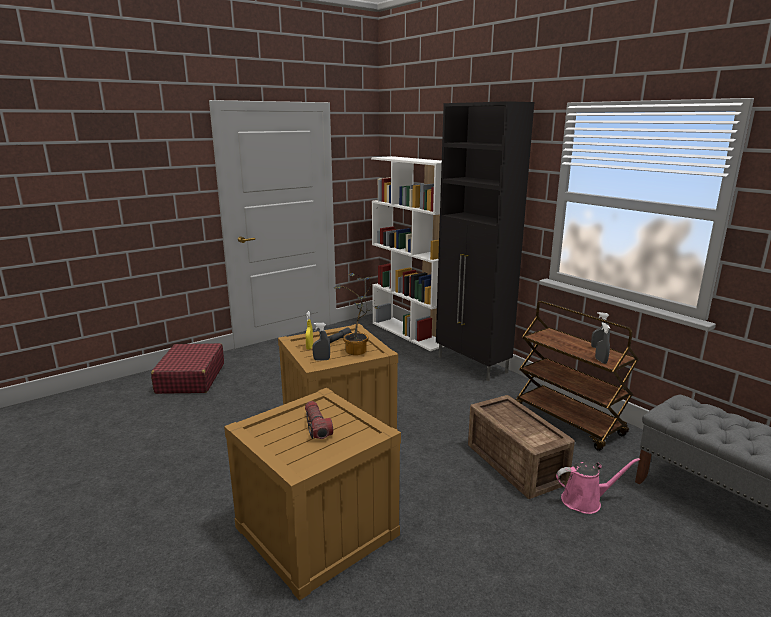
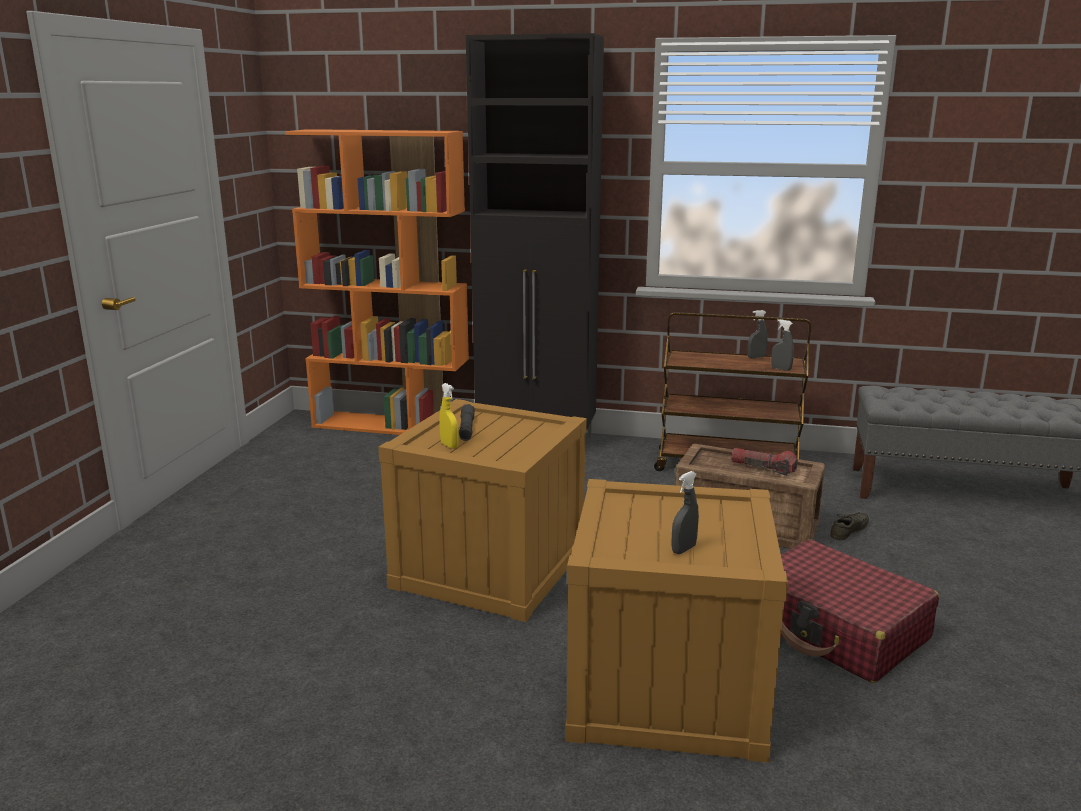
camera: 40 degrees left, 0 degrees up
red suitcase [151,343,224,394] -> red suitcase moved to [781,539,939,683]
flashlight [305,401,333,439] -> flashlight moved to [731,448,798,476]
grey spray bottle [312,323,330,361] -> grey spray bottle moved to [672,471,699,554]
potted plant [334,273,380,355] -> none
white bookcase [371,156,445,351] -> orange bookcase [285,129,469,435]
pink watering can [556,458,640,514] -> grey shoe [830,512,869,540]

